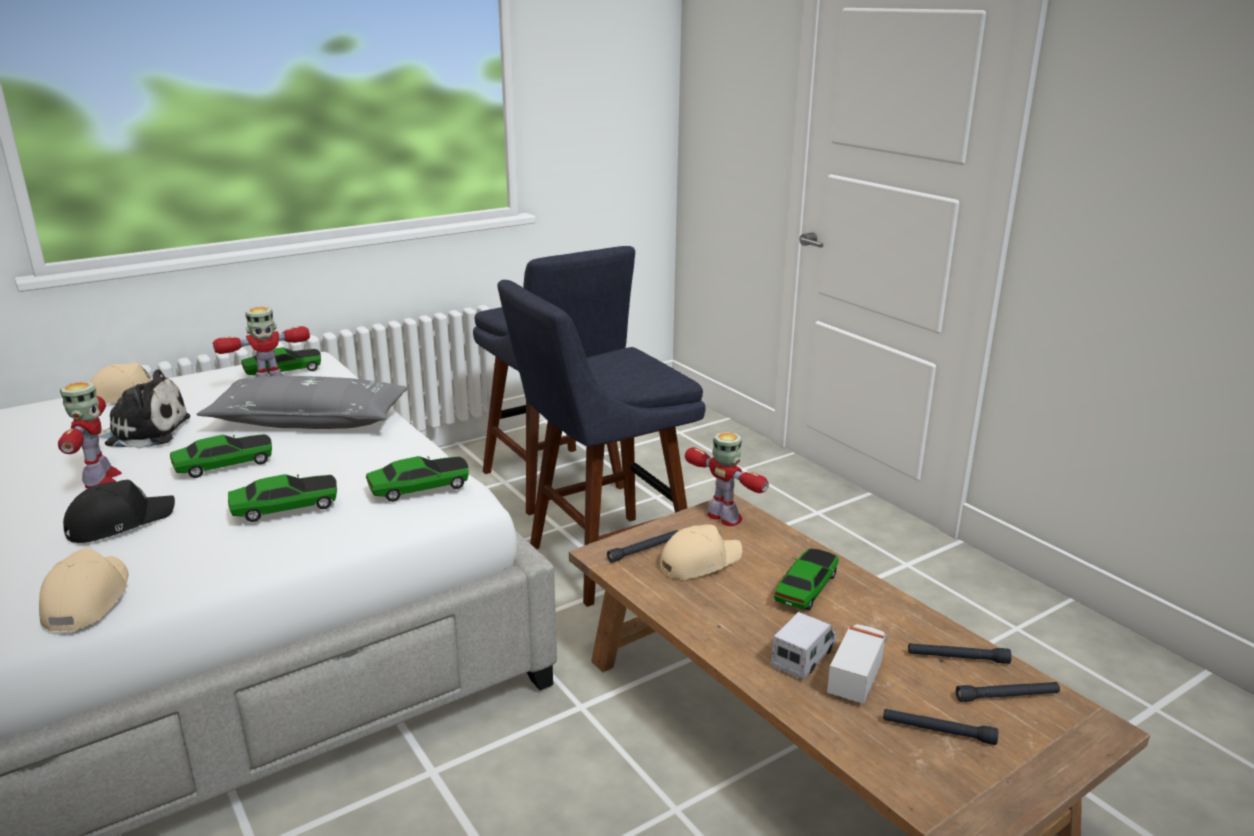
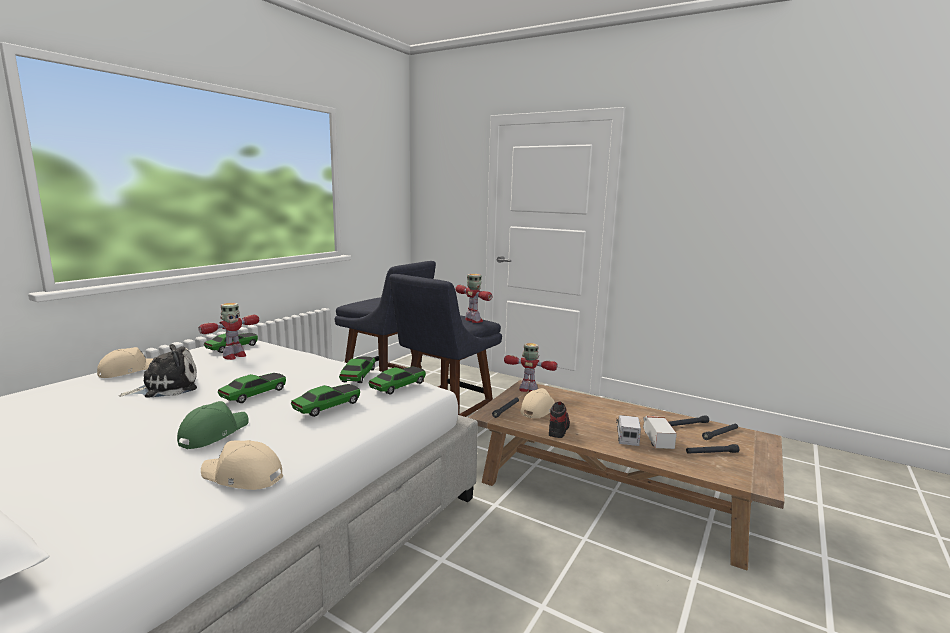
camera: 25 degrees left, 10 degrees down
beige cap [39,548,129,631] -> beige cap turned 45 degrees counterclockwise [201,440,283,490]
toy robot [58,382,122,489] -> toy robot moved to [455,274,492,323]
black cap [63,480,175,543] -> green cap [177,401,248,449]
grey pillow [196,376,408,429] -> none
toy car [774,548,839,610] -> toy car moved to [339,356,375,383]
none -> shoe [549,401,570,438]

